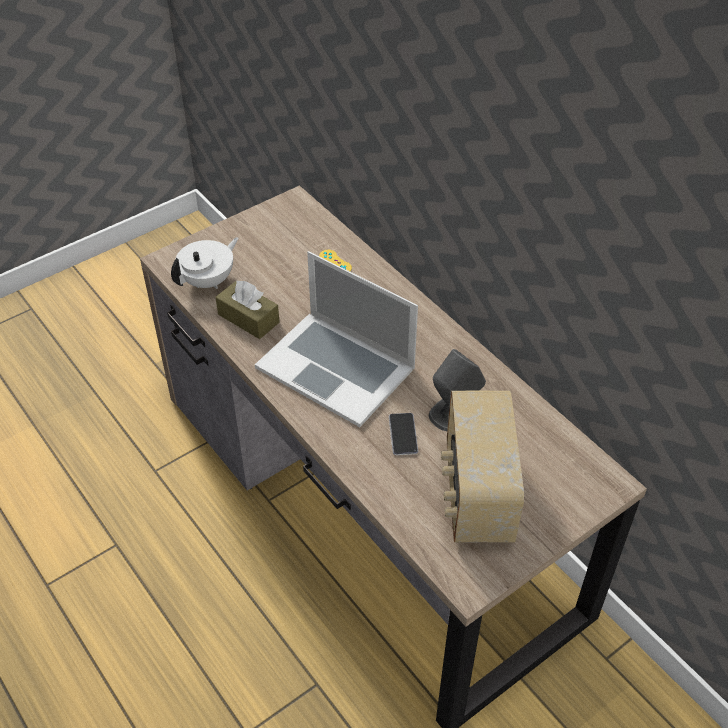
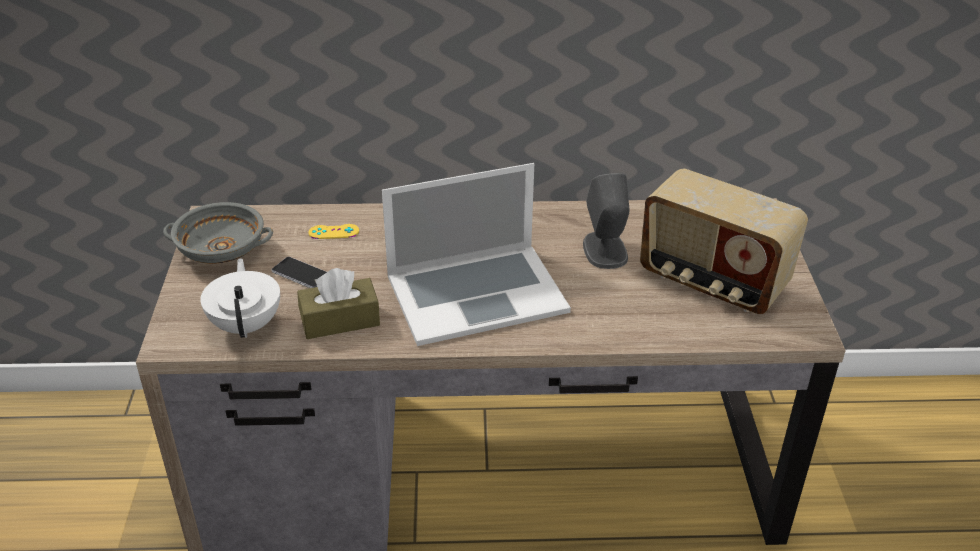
camera: 55 degrees left, 10 degrees down
phone [389,413,418,455] -> phone moved to [271,257,327,288]
none -> grey bowl [163,202,273,264]

